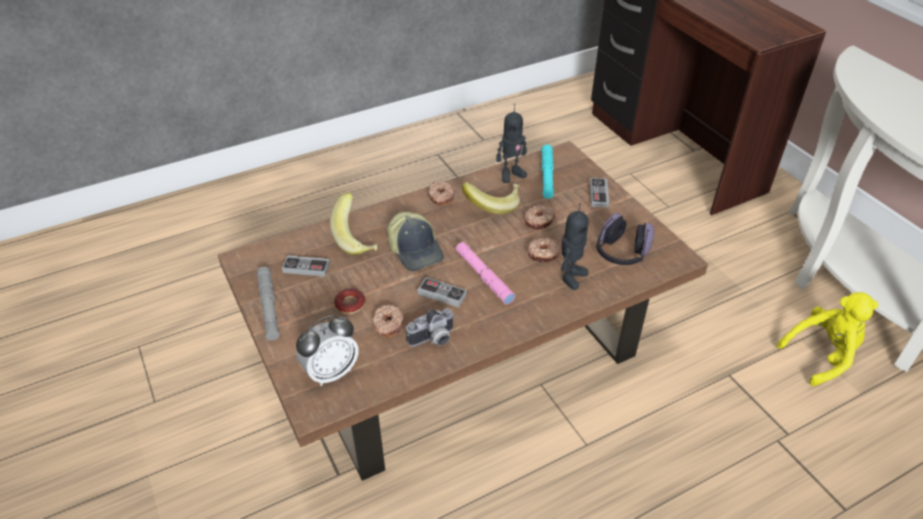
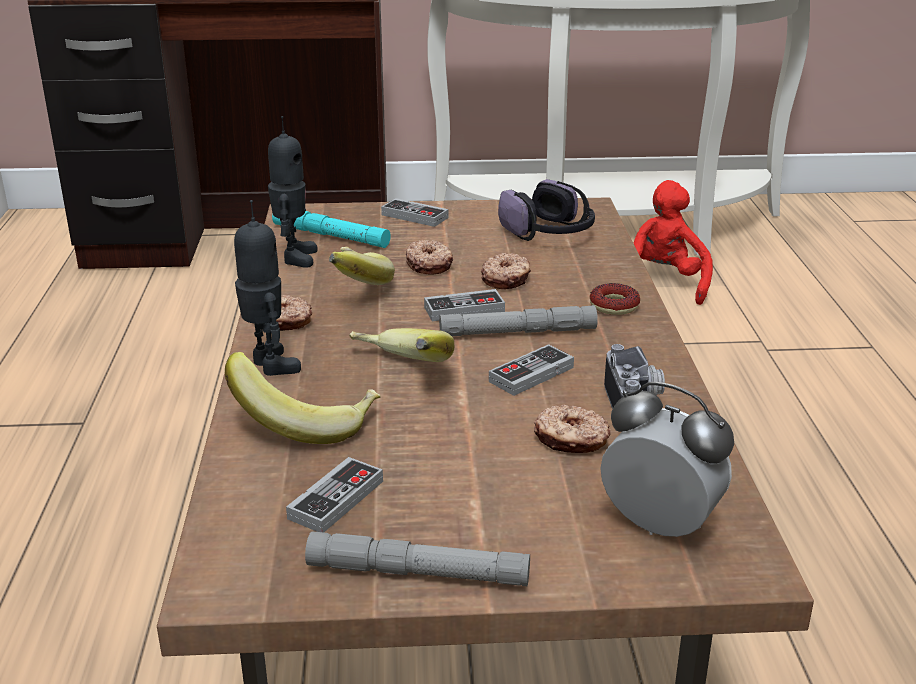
camera: 65 degrees left, 15 degrees down
alarm clock [296,316,359,386] -> alarm clock turned 45 degrees counterclockwise [600,382,734,537]
donut [334,289,365,314] -> donut moved to [590,283,640,315]
cap [387,212,444,271] -> banana [349,328,454,362]
pink flashlight [456,242,515,304] -> grey flashlight [439,305,598,336]
toy robot [561,203,589,290] -> toy robot moved to [234,200,301,376]
yellow plush toy [777,292,878,386] -> red plush toy [633,180,713,305]
none -> game controller [424,289,505,321]

